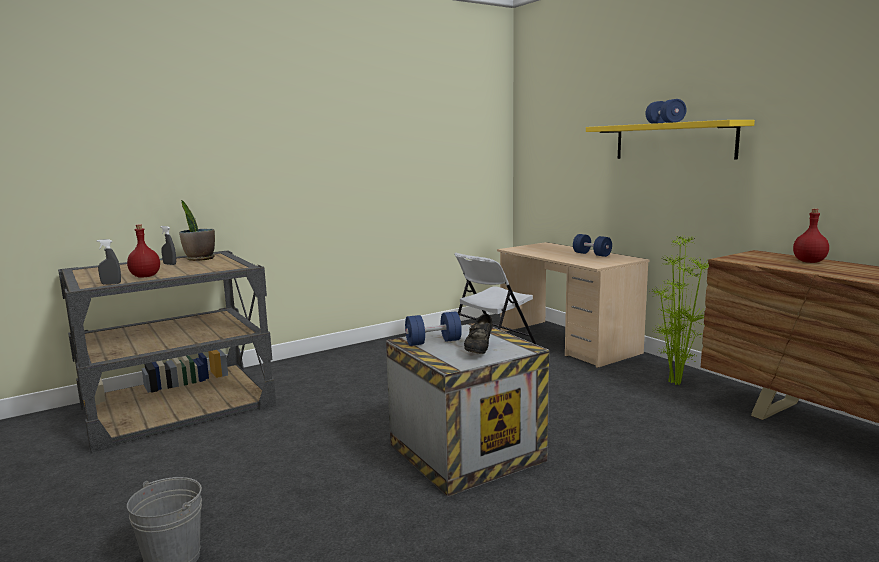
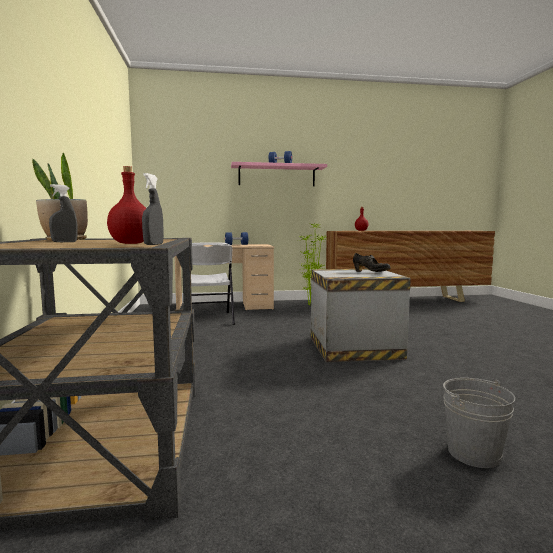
camera: 65 degrees left, 5 degrees down
blue dumbbell [405,311,462,346] -> none
yellow shelf [586,120,755,160] -> pink shelf [231,162,327,186]

